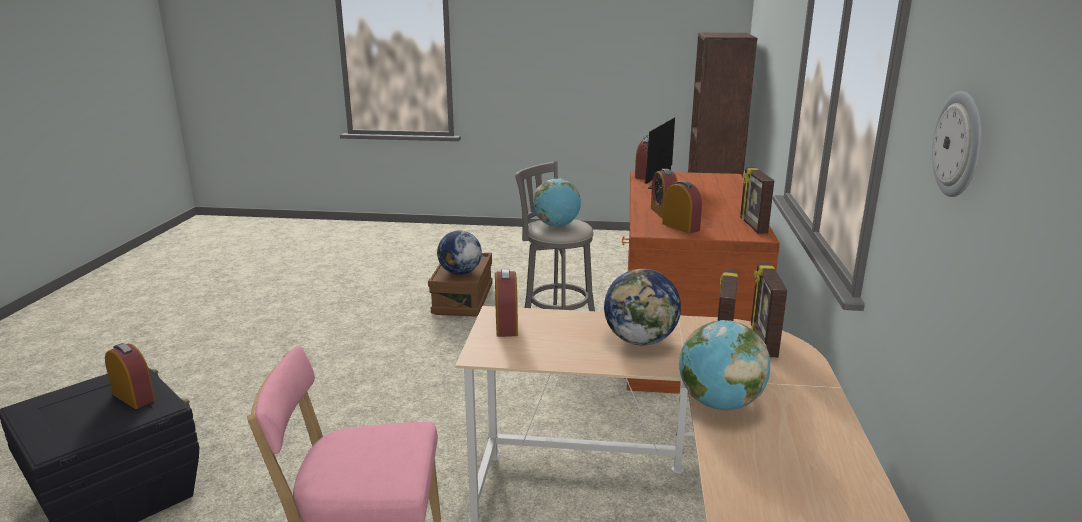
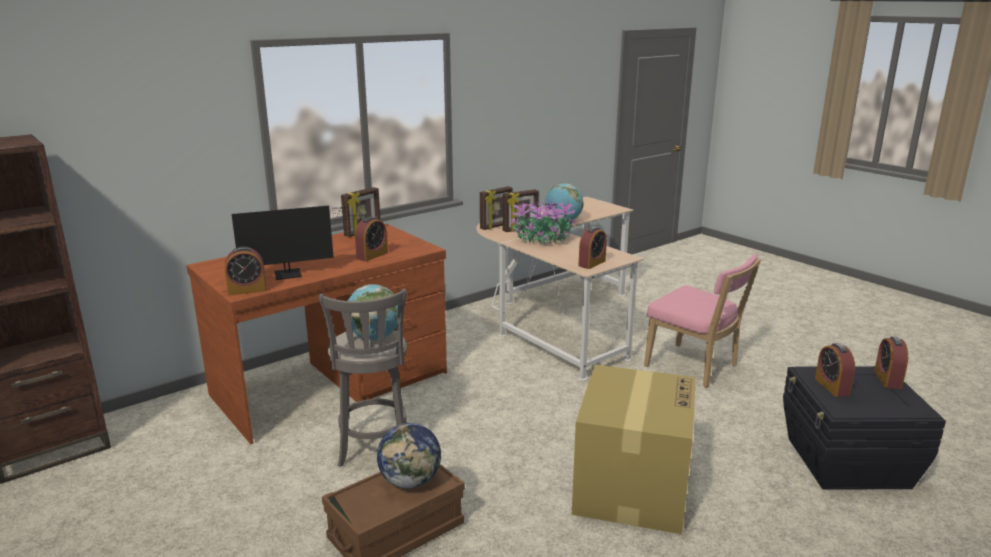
camera: 135 degrees left, 0 degrees up
globe [604,269,681,346] -> potted plant [510,199,576,246]
alarm clock [662,181,702,234] -> alarm clock moved to [874,336,908,389]
wall clock [932,91,982,197] -> none
none -> cardboard box [572,365,696,534]

